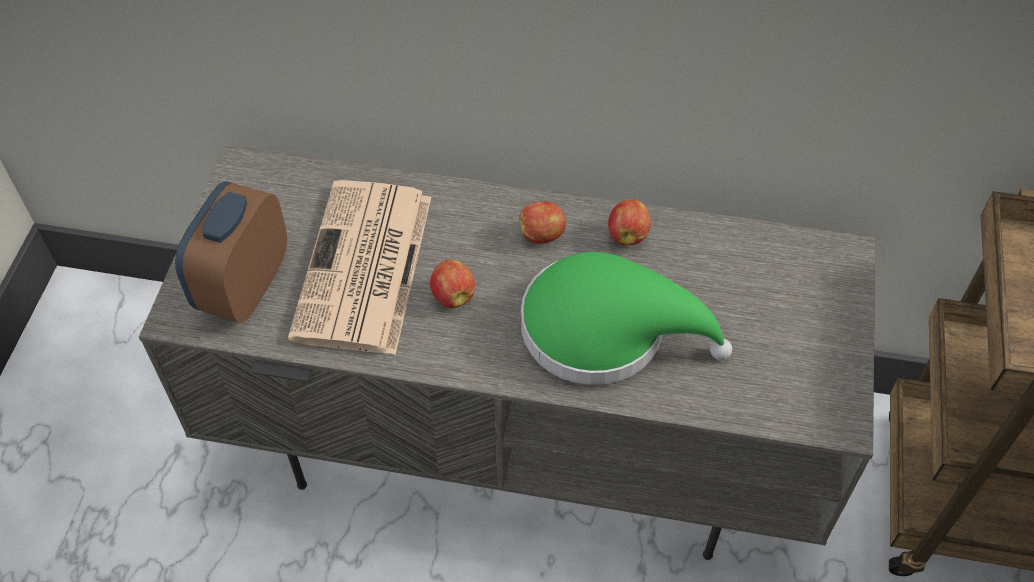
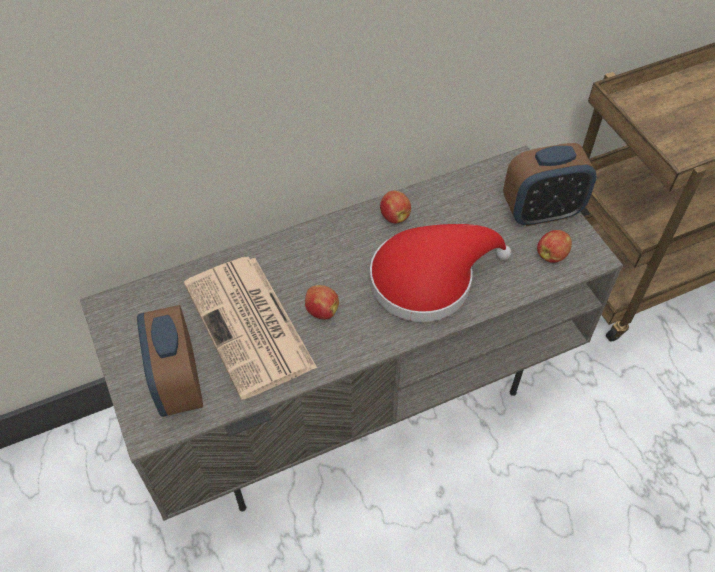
camera: 35 degrees left, 0 degrees up
apple [520,201,566,244] -> apple moved to [537,230,572,263]
green hat [521,252,732,385] -> red hat [370,224,511,322]
none -> alarm clock [503,143,597,226]

